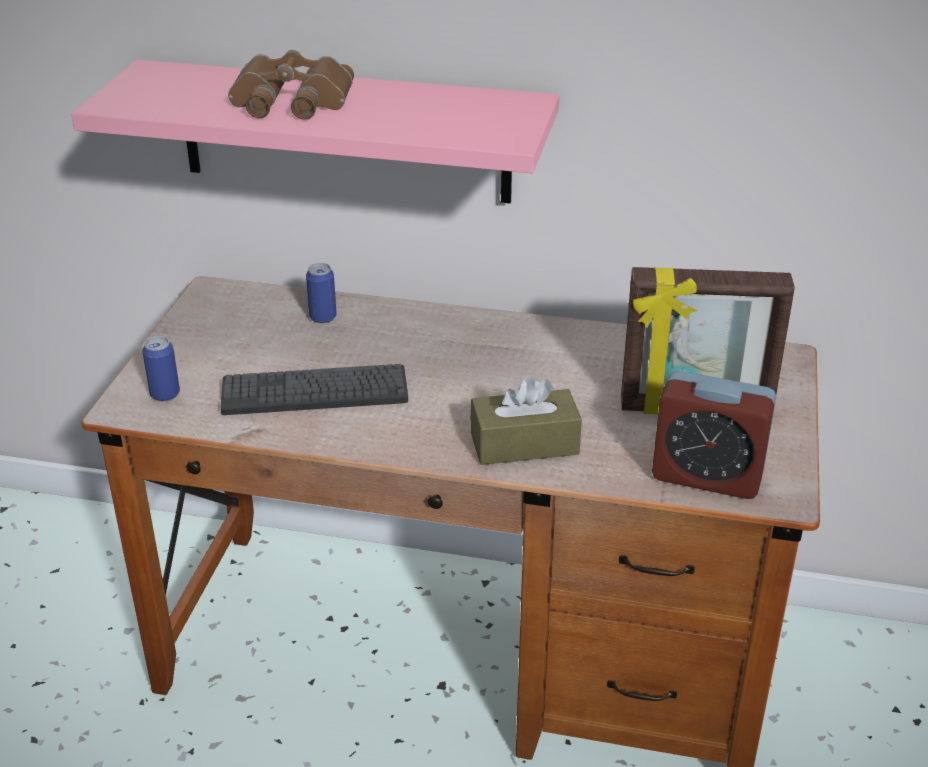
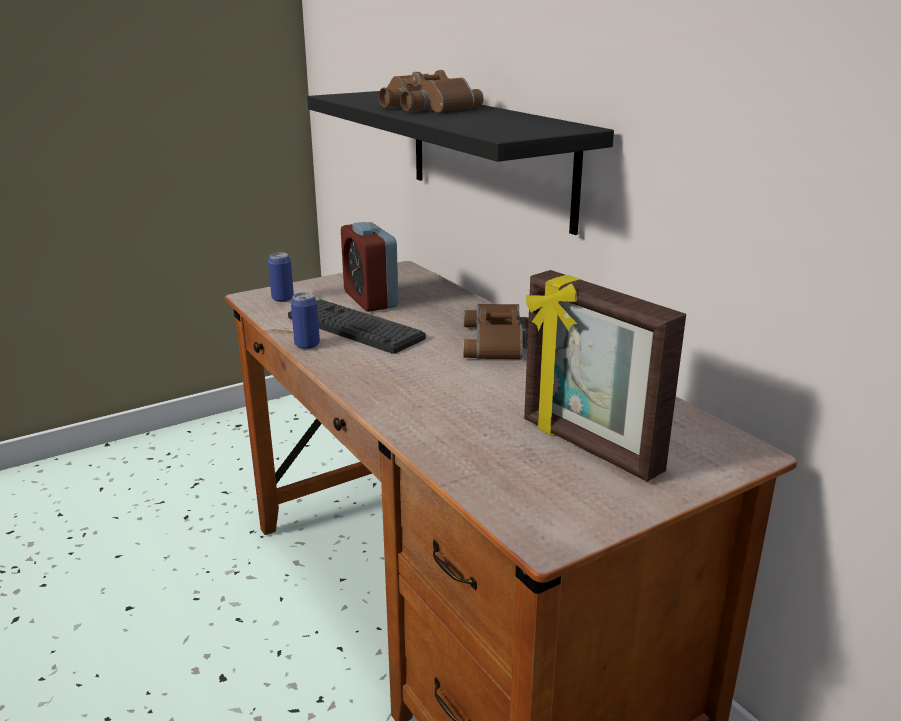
camera: 45 degrees right, 10 degrees down
pink shelf [71,60,559,203] -> black shelf [307,91,614,235]
can [306,263,336,323] -> can moved to [291,292,320,349]
brown tissue box [470,375,582,465] -> none
alarm clock [652,370,776,499] -> alarm clock moved to [341,222,398,312]
none -> brown binoculars [463,304,529,360]

